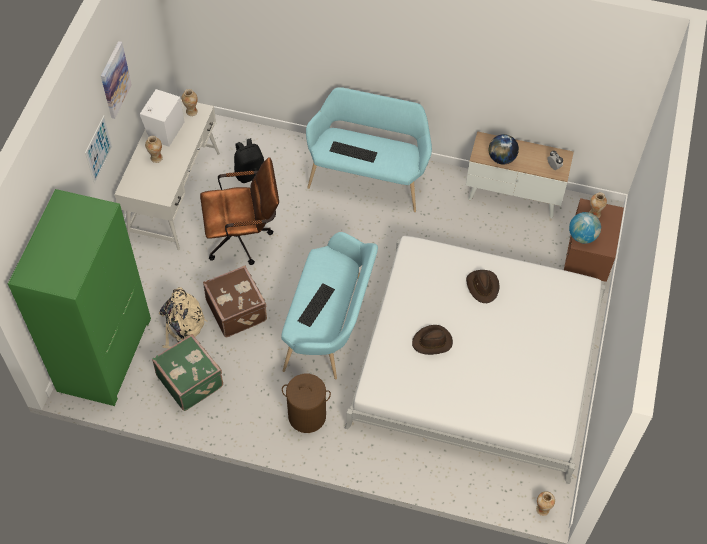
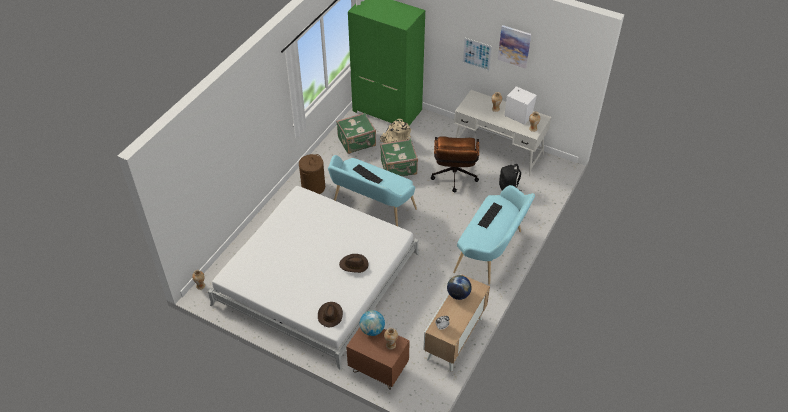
camera: 105 degrees right, 10 degrees down
brown suitcase [203,266,267,337] -> green suitcase [380,139,418,176]
brown hat [412,325,453,355] -> brown hat moved to [318,302,343,328]

